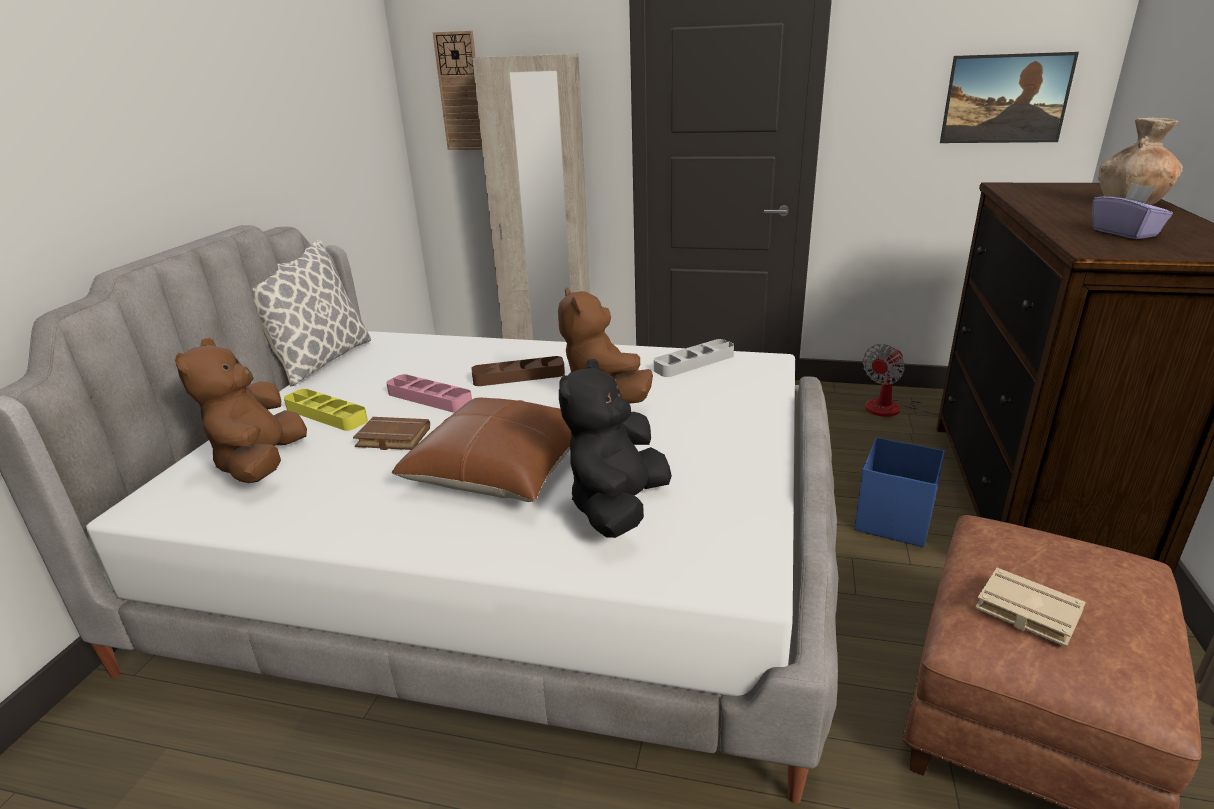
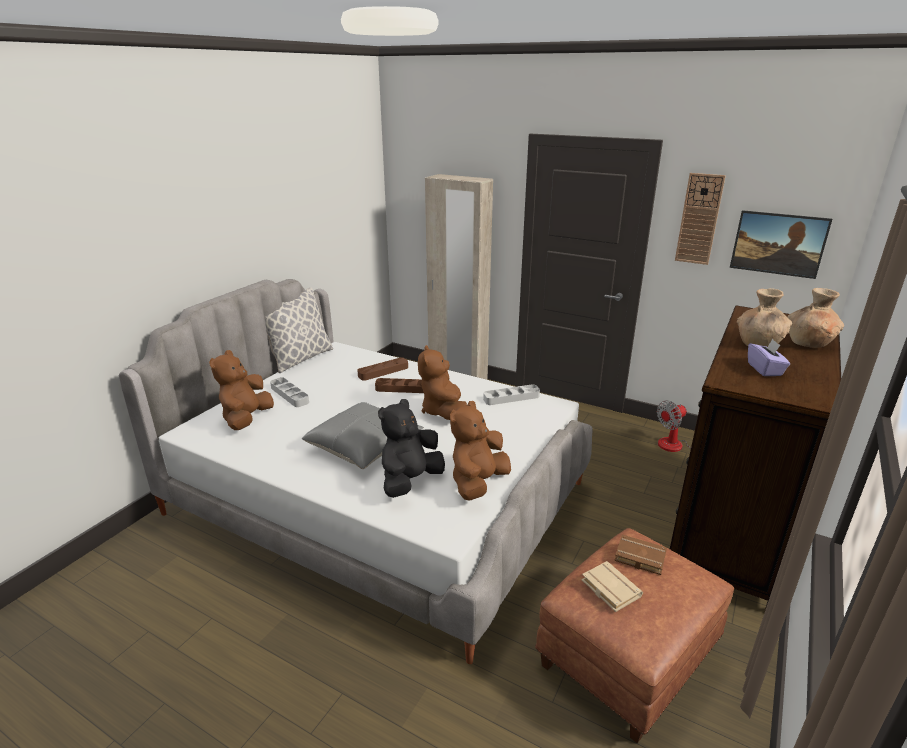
camera: 15 degrees right, 0 degrees up
yellow tray [284,389,368,431] -> grey tray [270,377,309,407]
brown book [353,417,430,450] -> brown book moved to [614,535,667,575]
pink tray [386,374,472,413] -> none
brown pillow [392,398,572,502] -> grey pillow [302,402,424,469]
wall clock [433,31,482,150] -> wall clock moved to [675,173,726,265]
blue storage box [854,437,945,547] -> none
none -> brown tray [357,358,408,381]
none -> brown plush toy [450,401,511,501]
none -> brown vase [737,288,792,347]

